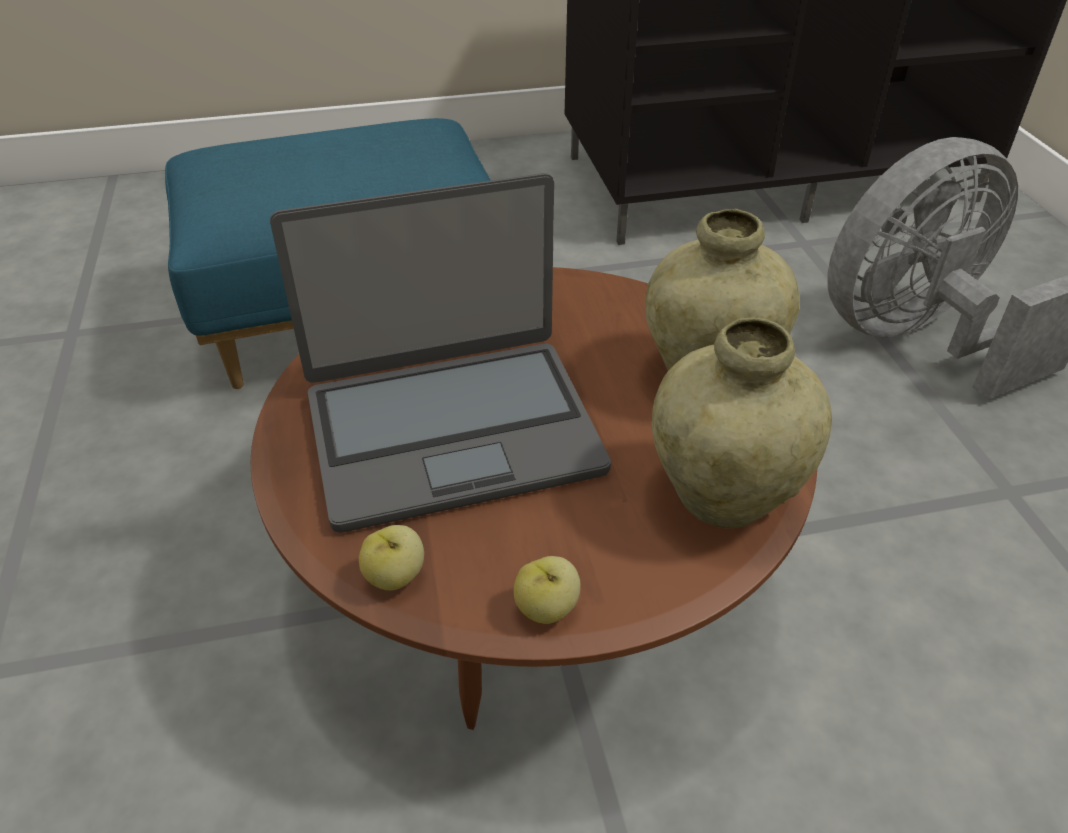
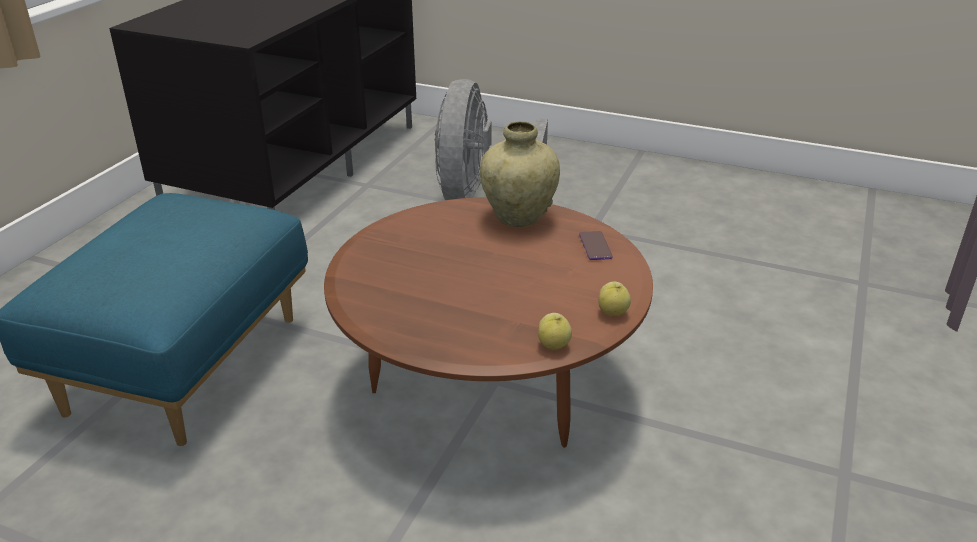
camera: 55 degrees left, 10 degrees down
laptop [270,173,611,533] -> none
beige vase [652,317,832,529] -> phone [579,231,613,260]

